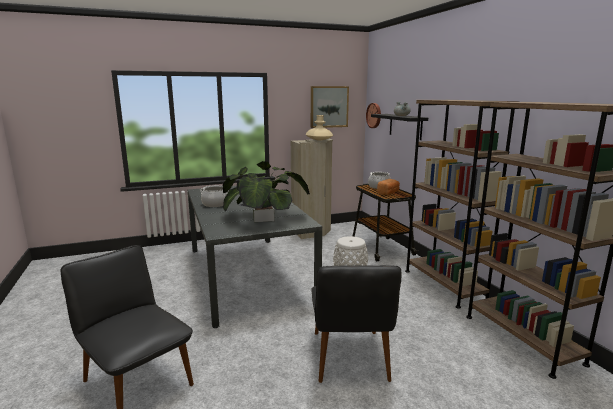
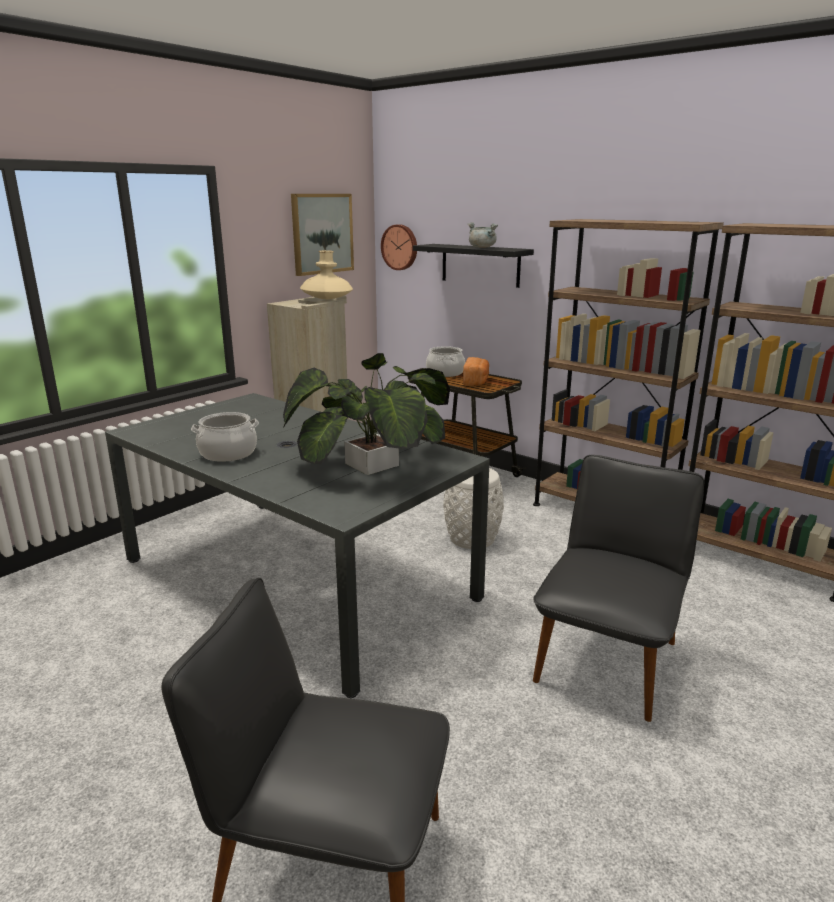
camera: 30 degrees left, 5 degrees up
black chair [311,265,401,383] -> black chair turned 120 degrees counterclockwise [533,455,704,722]

